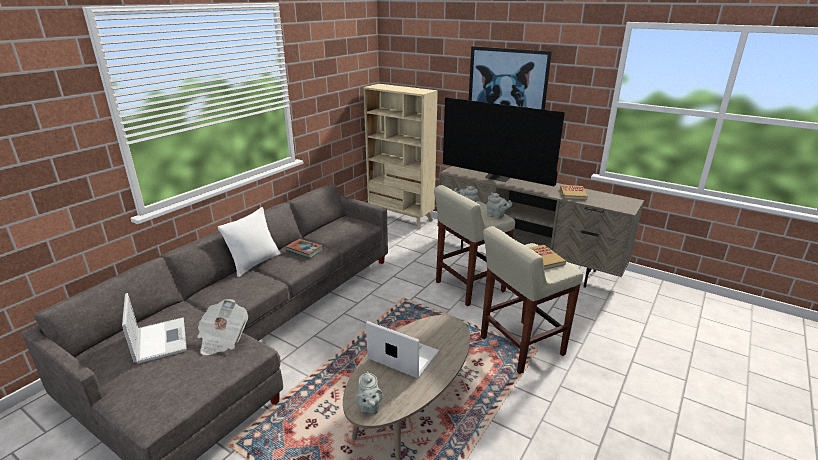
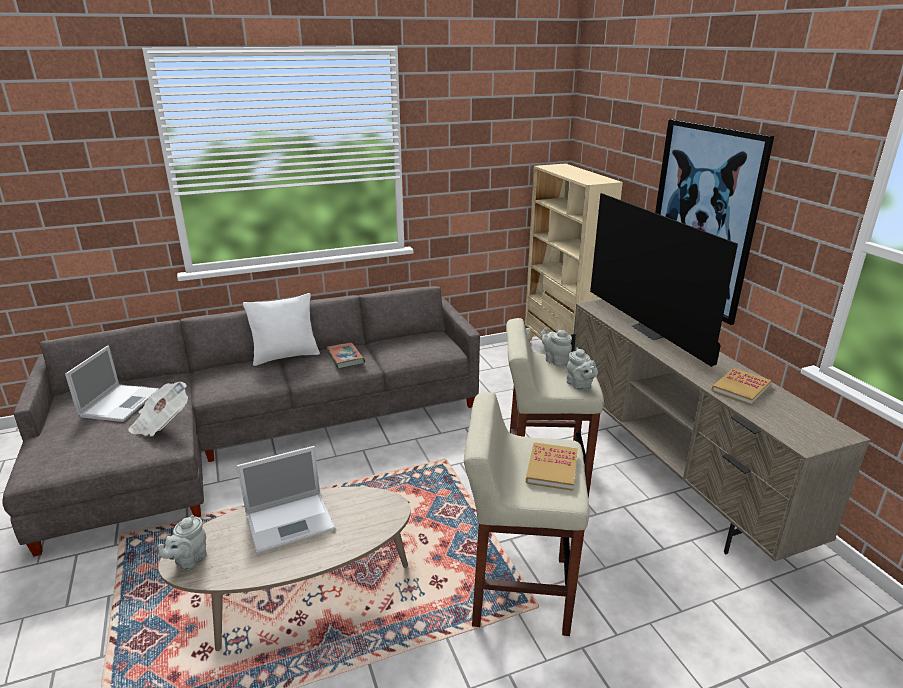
camera: 35 degrees right, 0 degrees up
laptop [366,321,440,379] -> laptop turned 90 degrees clockwise [237,446,335,554]

